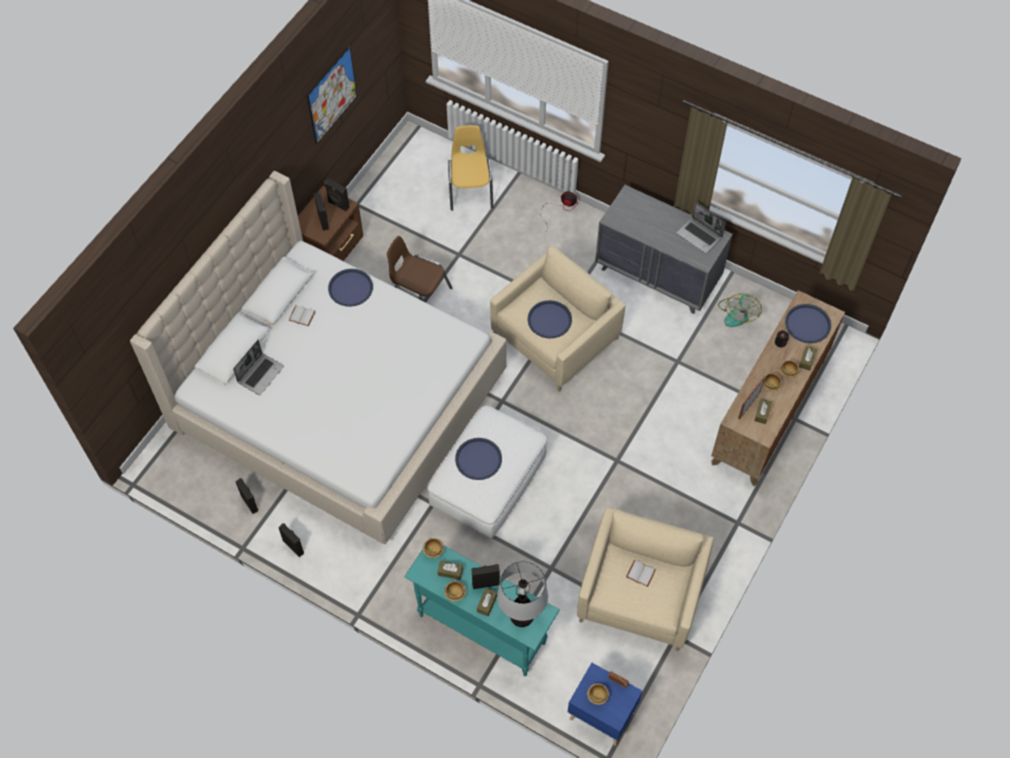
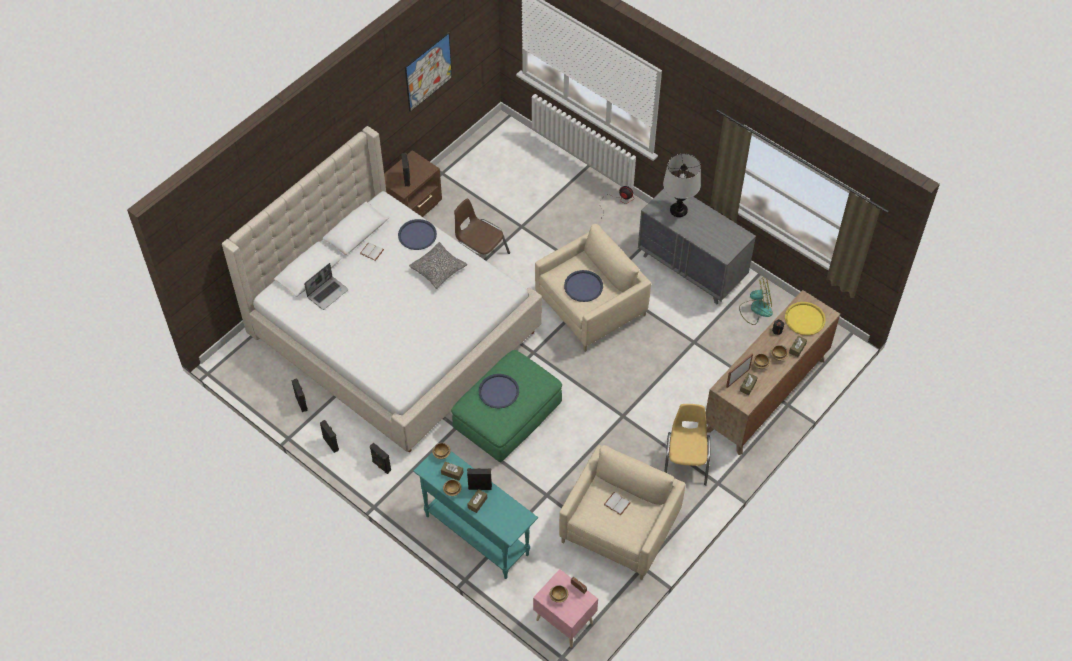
camera: 10 degrees right, 5 degrees down
black speaker [325,179,350,211] -> black speaker moved to [370,443,391,474]
white ottoman [427,406,547,538] -> green ottoman [451,350,562,462]
yellow chair [448,125,493,211] -> yellow chair moved to [664,404,710,485]
table lamp [497,561,548,627] -> table lamp moved to [663,154,701,217]
blue nightstand [568,663,642,746] -> pink nightstand [533,569,598,648]
laptop [676,202,726,254] -> none
fan [718,293,762,327] -> fan turned 120 degrees counterclockwise [739,278,773,325]
blue tray [785,304,831,343] -> yellow tray [785,302,826,335]
none -> pillow [409,242,467,289]

